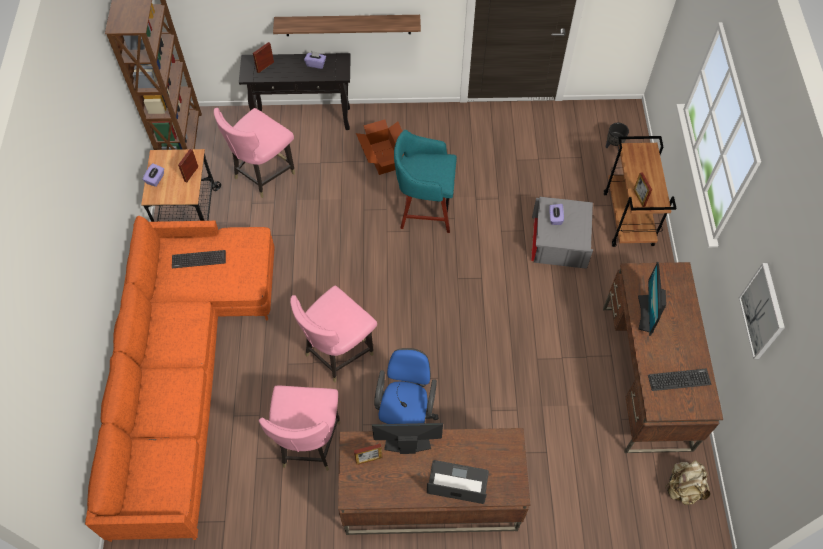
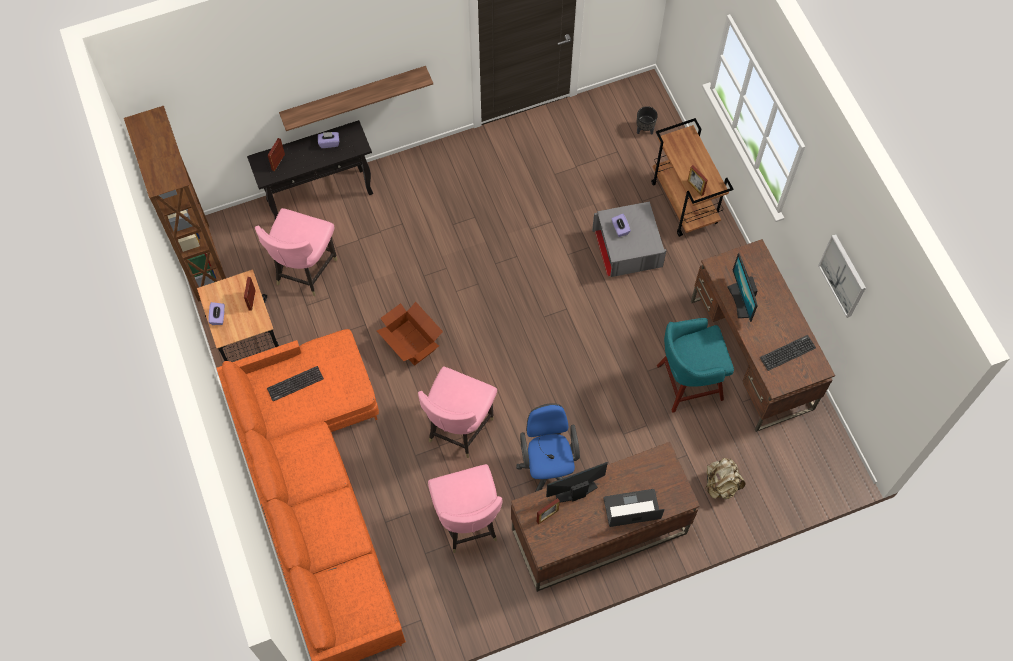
camera: 20 degrees left, 5 degrees up
cardboard box [356,119,404,175] -> cardboard box moved to [377,302,443,366]
turquoise stool [394,130,457,233] -> turquoise stool moved to [657,318,734,413]
beige backpack [665,460,710,505] -> beige backpack moved to [705,458,746,499]

